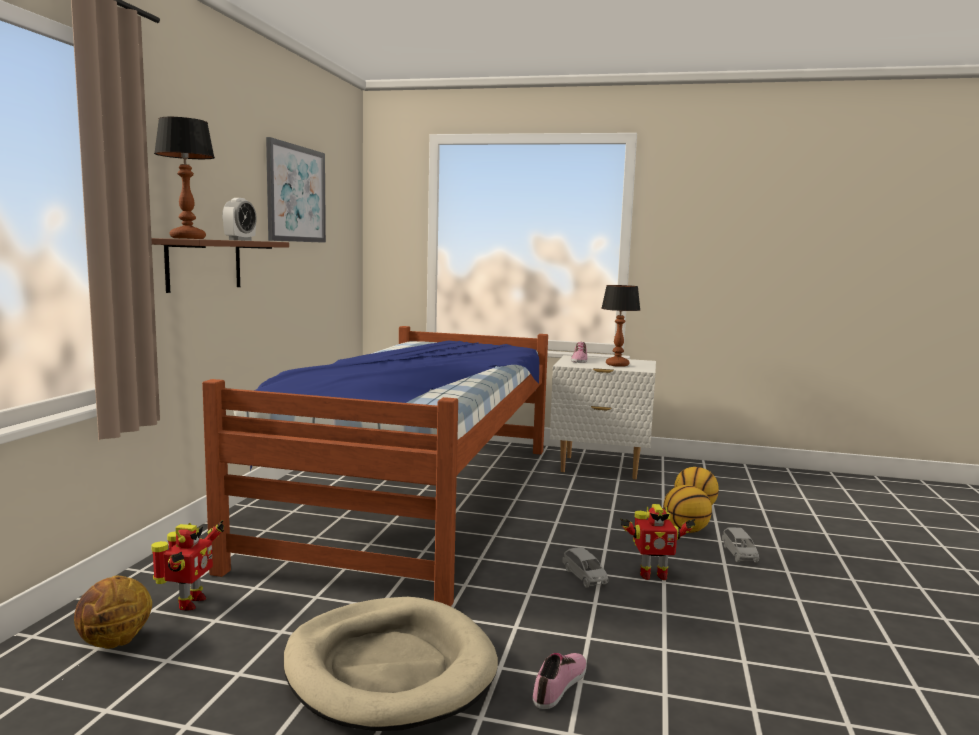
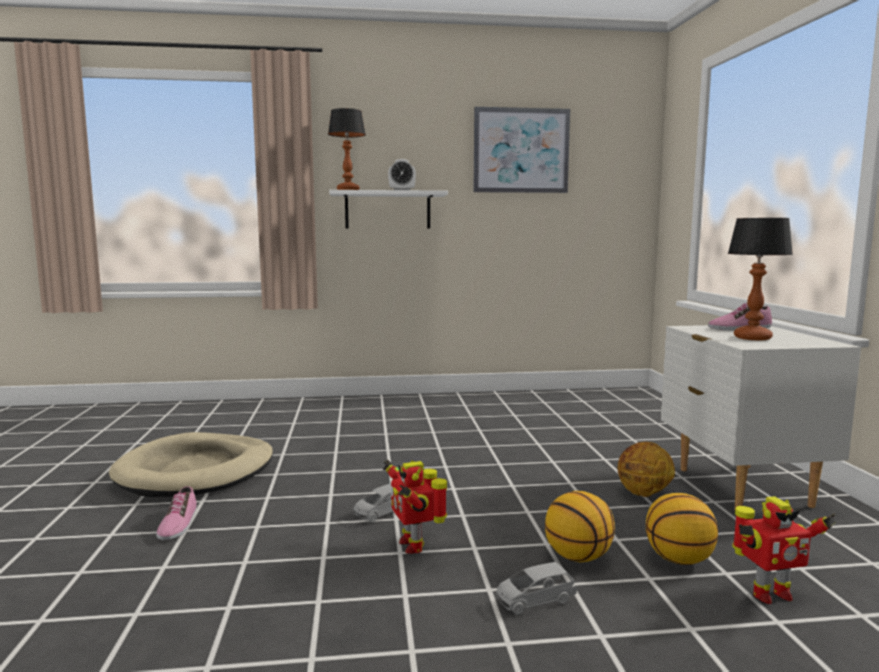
camera: 70 degrees right, 0 degrees up
basketball [74,576,152,649] -> basketball moved to [618,442,675,497]
brown shelf [151,238,289,293] -> white shelf [329,190,448,228]
toy robot [151,520,224,610] -> toy robot moved to [732,496,836,604]
bed [202,326,548,607] -> none
shoe [533,653,587,709] -> shoe turned 75 degrees clockwise [156,486,197,540]

